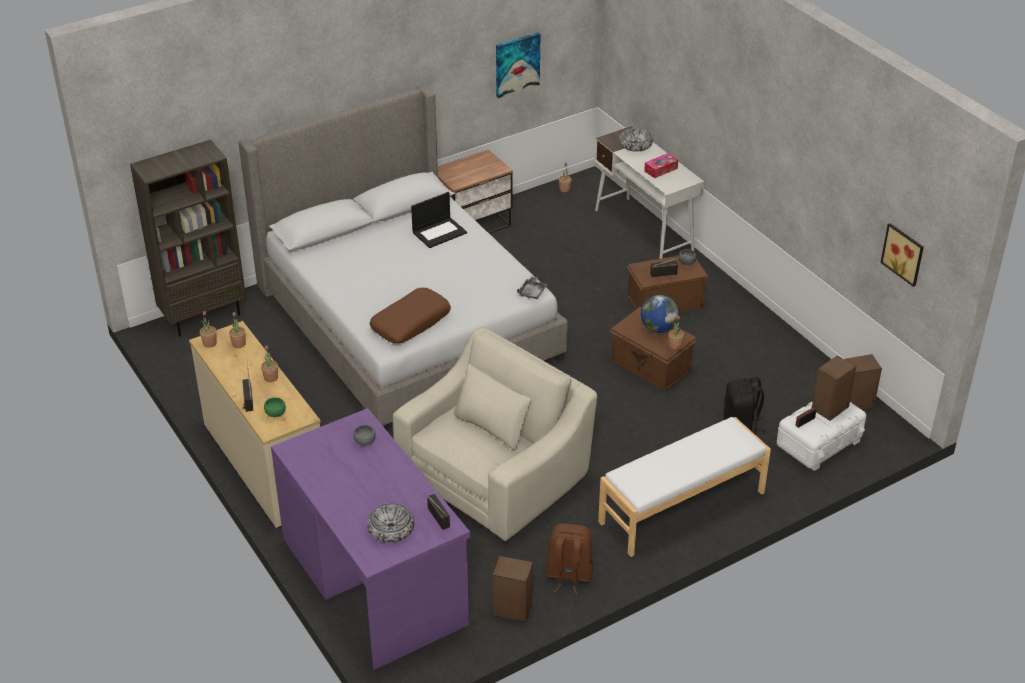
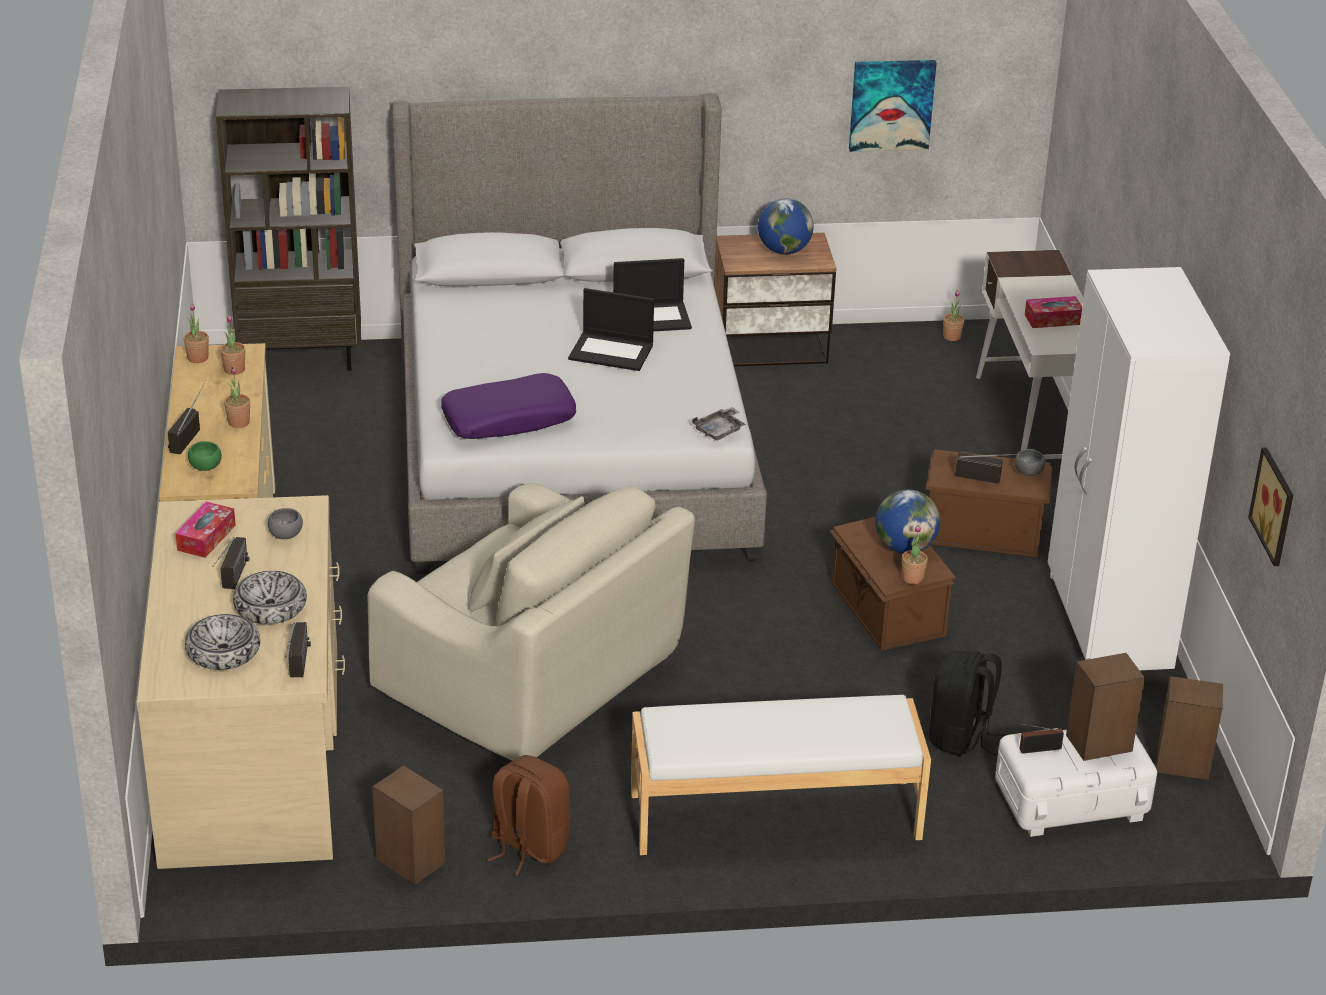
camera: 25 degrees right, 5 degrees down
purple desk [271,408,470,670] -> beige desk [136,495,345,869]
brown pillow [370,288,451,344] -> purple pillow [441,373,576,439]
beige armchair [393,327,597,541] -> beige armchair turned 60 degrees clockwise [367,483,695,761]
bowl [619,128,653,152] -> bowl moved to [233,571,307,624]
none -> tissue box [175,502,236,558]
none -> radio [212,537,249,589]
none -> laptop [568,288,654,371]
none -> globe [758,199,814,254]
none -> white wardrobe [1048,267,1230,670]

